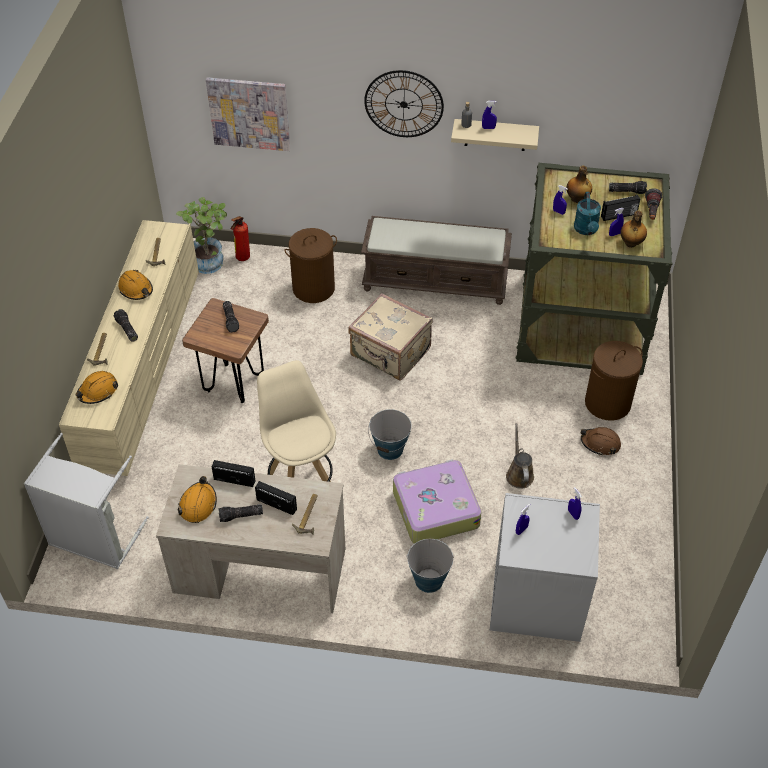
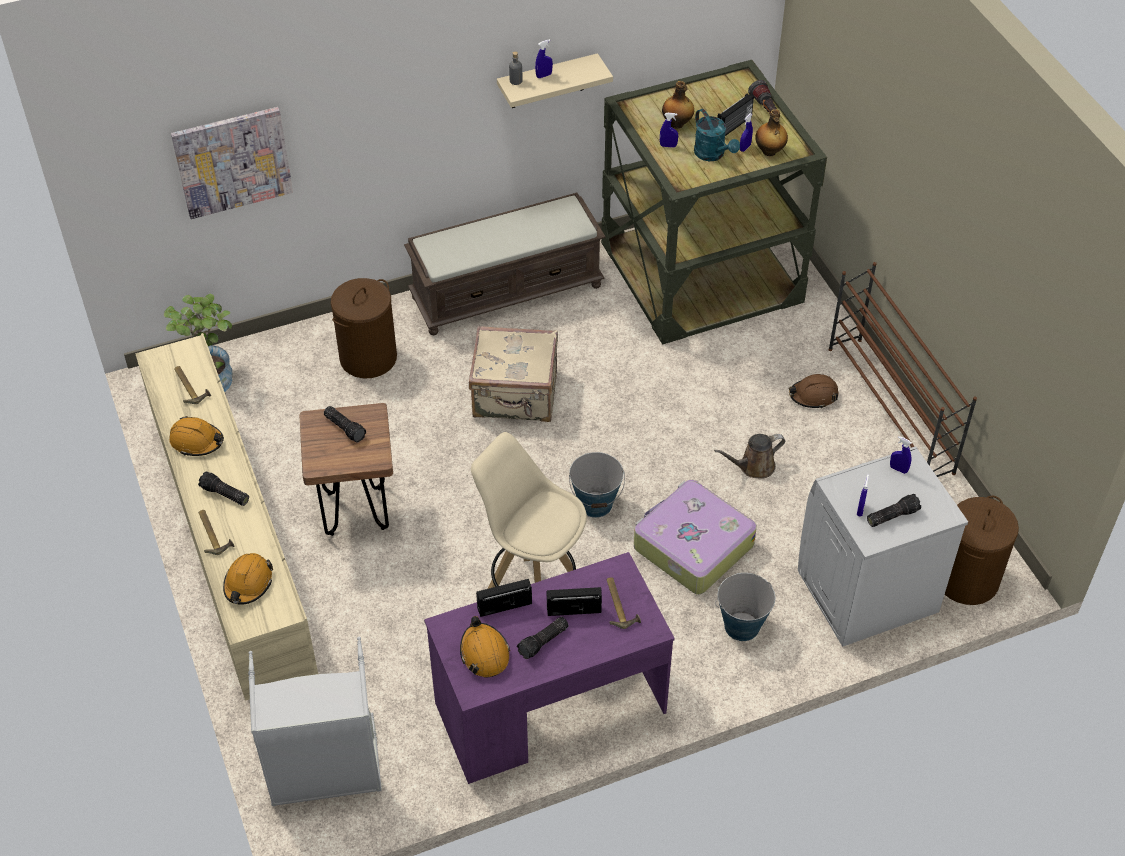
camera: 30 degrees left, 0 degrees up
beige desk [156,464,345,613] -> purple desk [424,552,675,784]
fire extinguisher [231,216,250,261] -> none
wall clock [364,70,444,137] -> none
brown watering can [506,423,534,489] -> brown watering can turned 75 degrees counterclockwise [714,434,785,479]
brown laundry basket [585,341,643,421] -> brown laundry basket moved to [945,496,1019,605]
flashlight [609,181,647,194] -> flashlight moved to [867,494,921,527]
none -> brown shoe rack [829,262,977,477]

